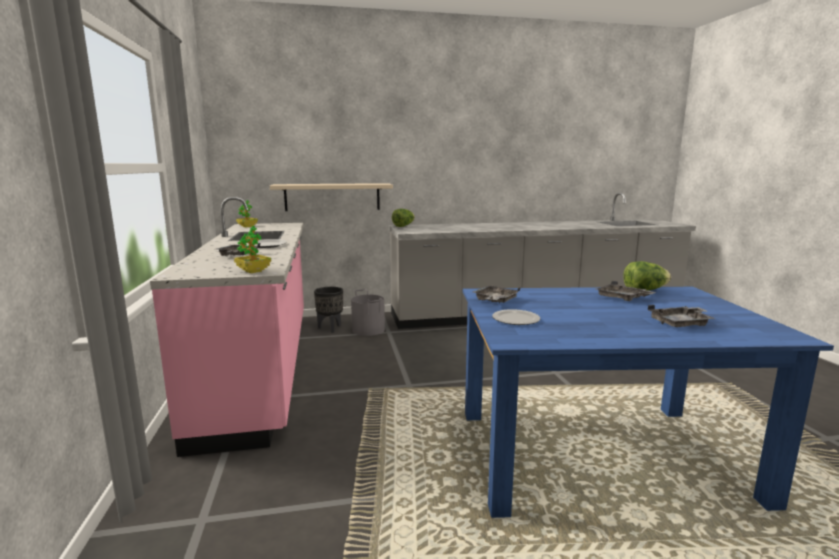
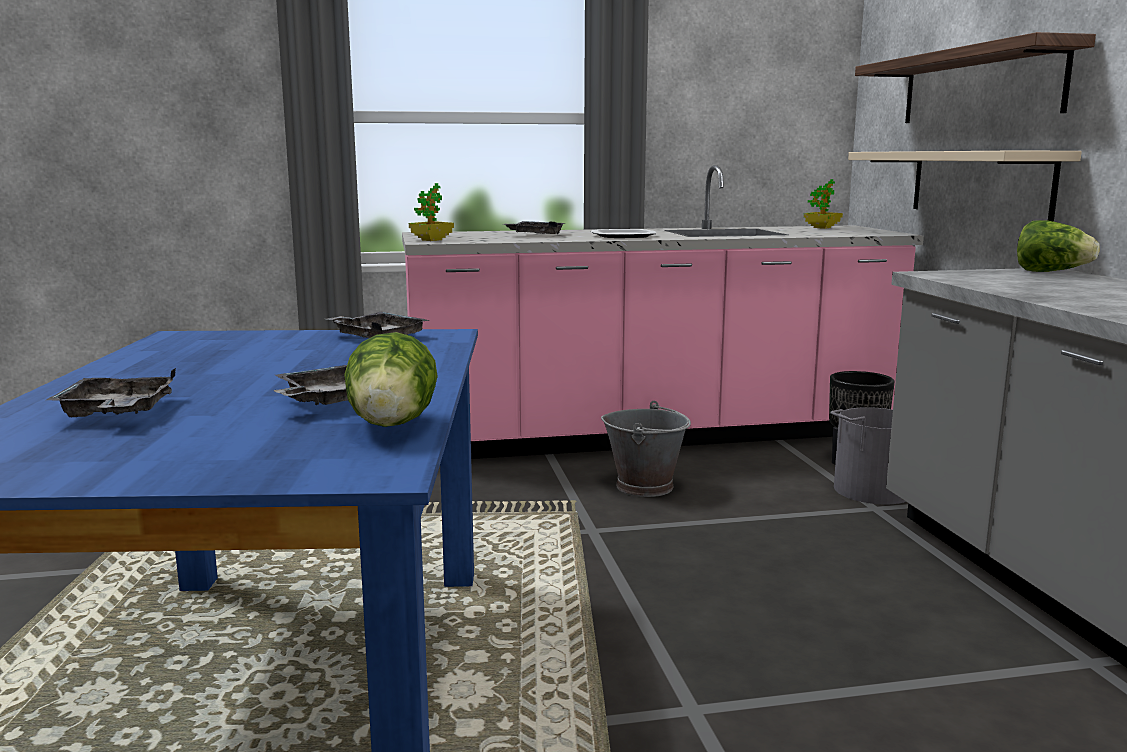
camera: 90 degrees right, 0 degrees up
plate [492,309,540,325] -> none
none -> grey bucket [601,401,691,497]
none -> shelf [855,32,1096,123]

